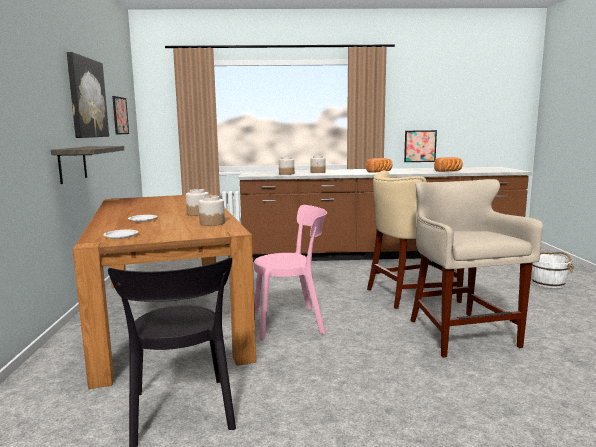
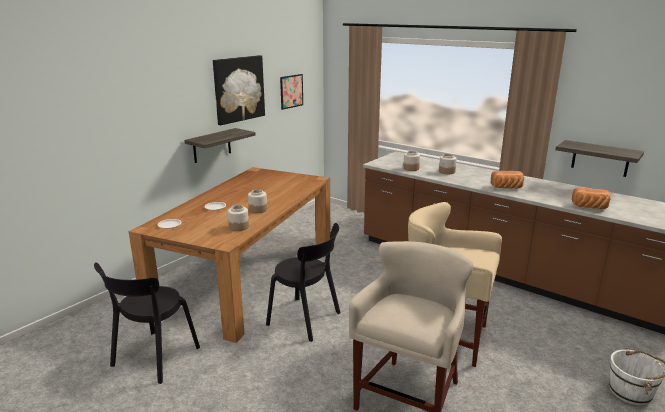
camera: 40 degrees right, 10 degrees up
pink chair [254,205,327,340] -> black chair [266,223,340,342]
picture [404,130,437,162] -> shelf [556,140,644,177]

